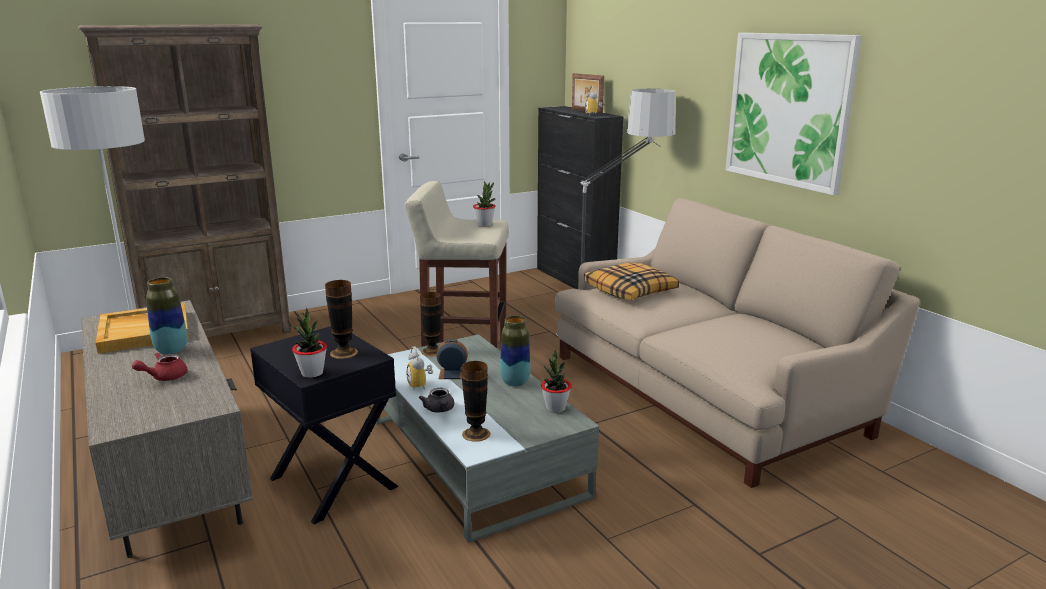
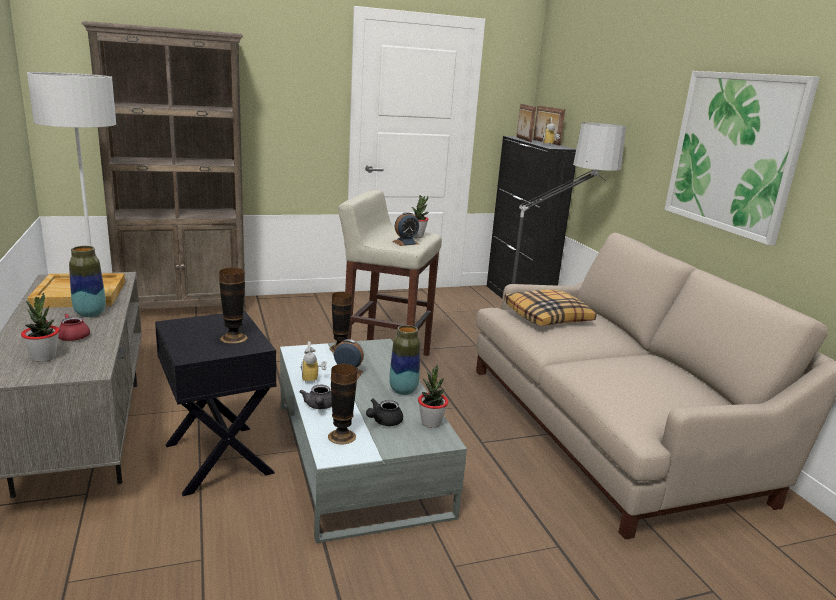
camera: 10 degrees right, 0 degrees up
potted plant [292,308,327,378] -> potted plant moved to [21,293,59,362]
none -> black teapot [366,399,403,426]
none -> alarm clock [392,212,419,246]
none -> picture frame [517,104,536,142]

